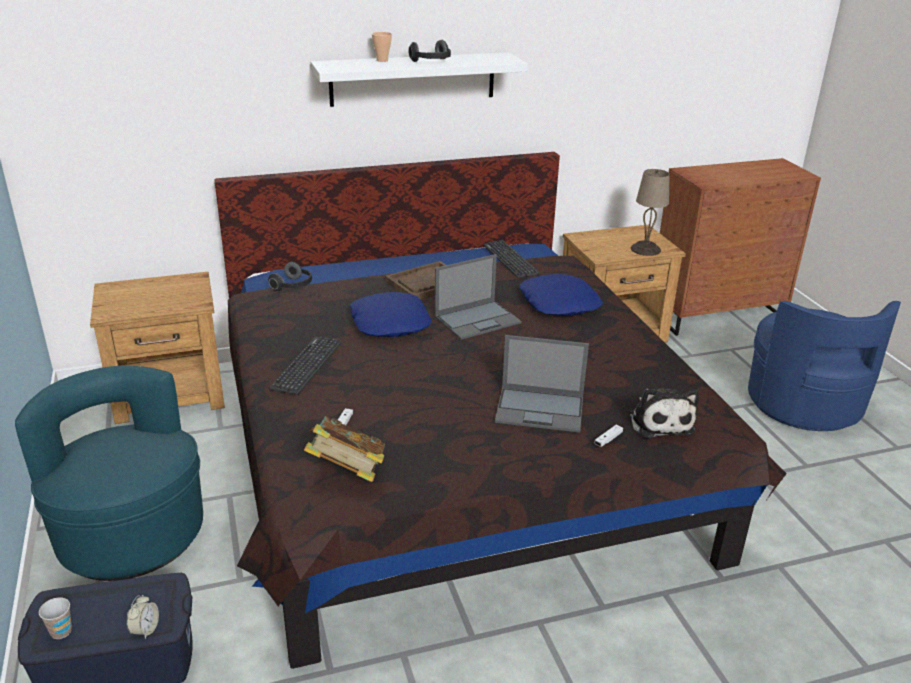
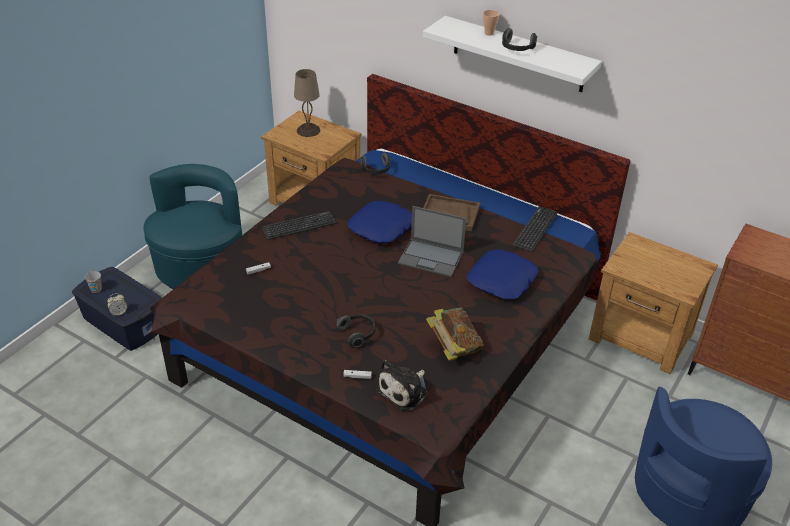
camera: 50 degrees right, 10 degrees up
book [304,416,385,482] -> book moved to [426,307,484,361]
laptop [495,335,589,433] -> headphones [336,314,376,347]
beige table lamp [631,169,670,256] -> beige table lamp moved to [294,69,320,137]

